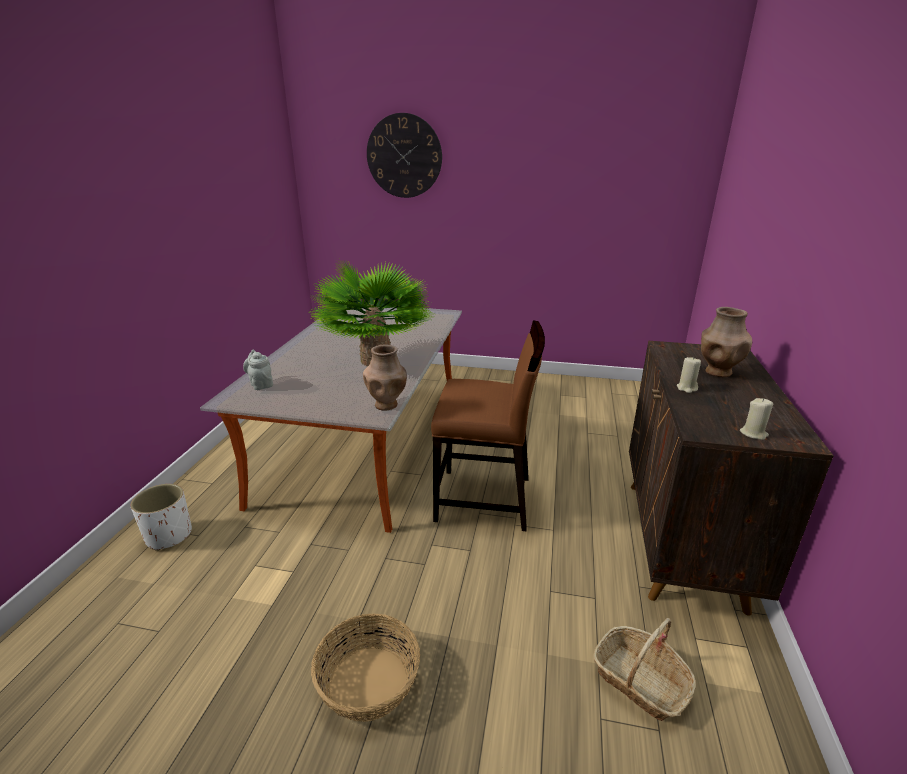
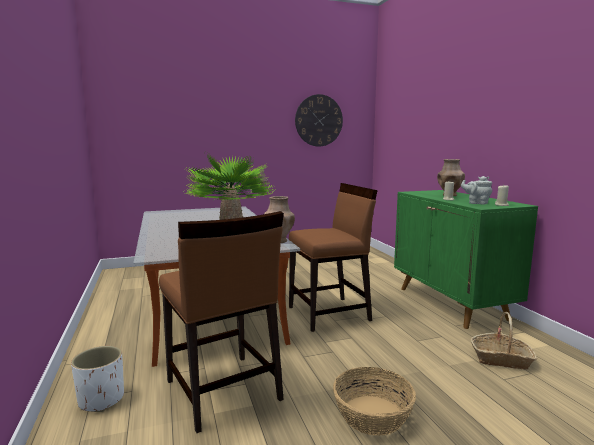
camera: 30 degrees left, 15 degrees down
grey teapot [243,350,273,390] -> grey teapot moved to [461,176,492,204]
wall clock [367,113,442,198] -> wall clock moved to [295,94,343,147]
brown cabinet [629,341,834,616] -> green cabinet [394,190,538,329]
none -> brown chair [159,211,284,433]

